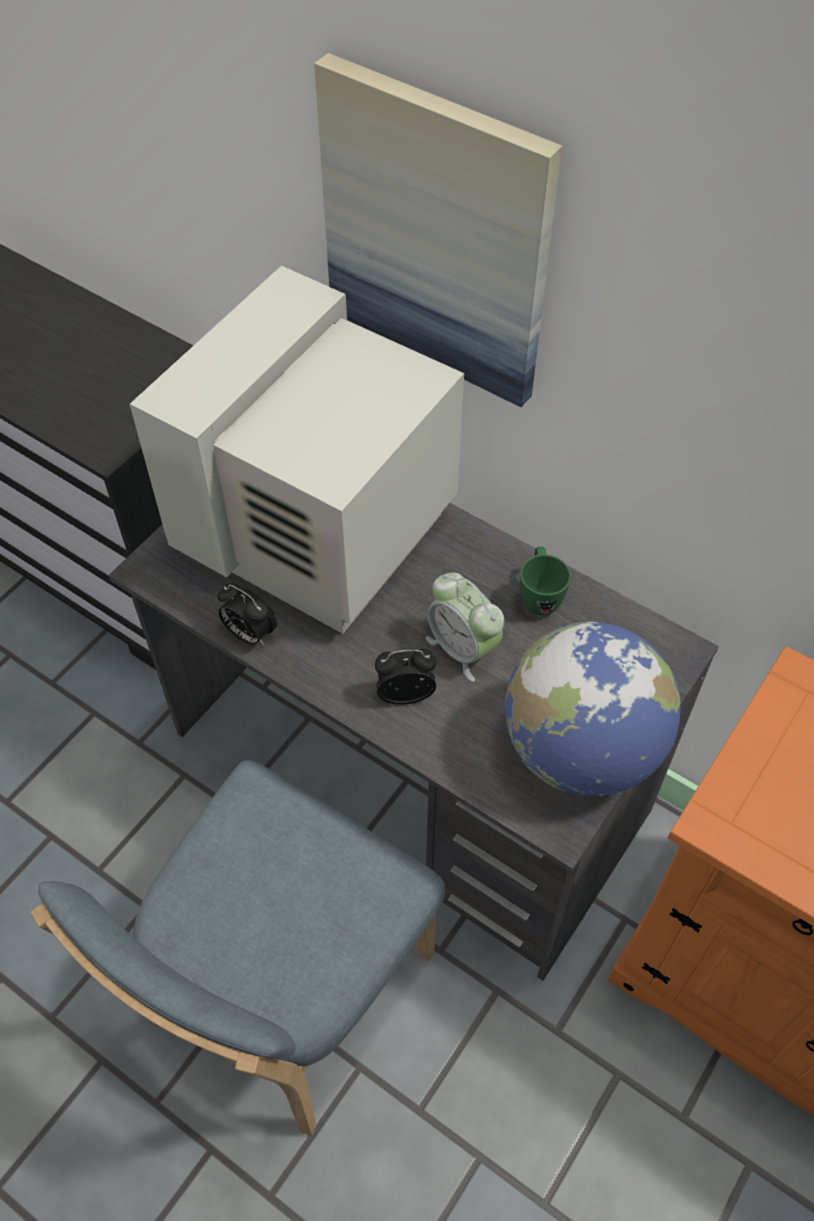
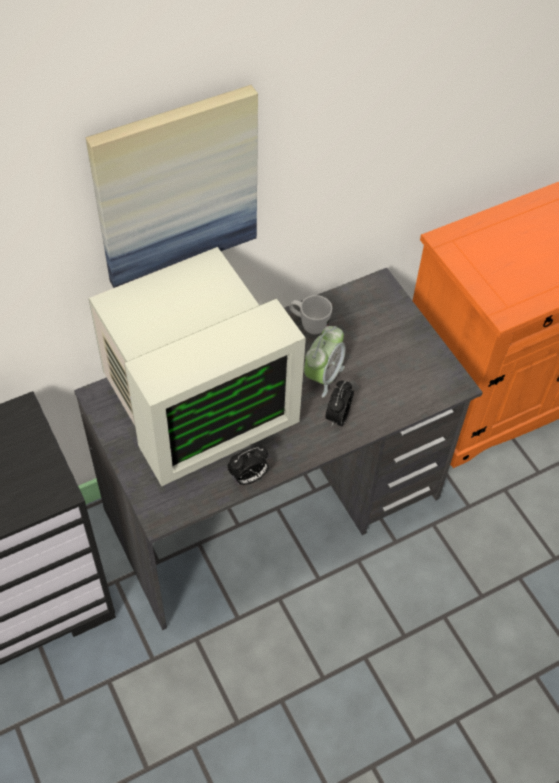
camera: 65 degrees left, 0 degrees up
blue chair [31,760,446,1135] -> none
monitor [130,266,464,634] -> monitor turned 90 degrees counterclockwise [89,247,306,486]
alarm clock [425,573,504,682] -> alarm clock turned 45 degrees counterclockwise [304,326,346,397]
globe [505,622,680,796] -> none
green mug [520,547,571,616] -> white mug [289,295,332,334]

